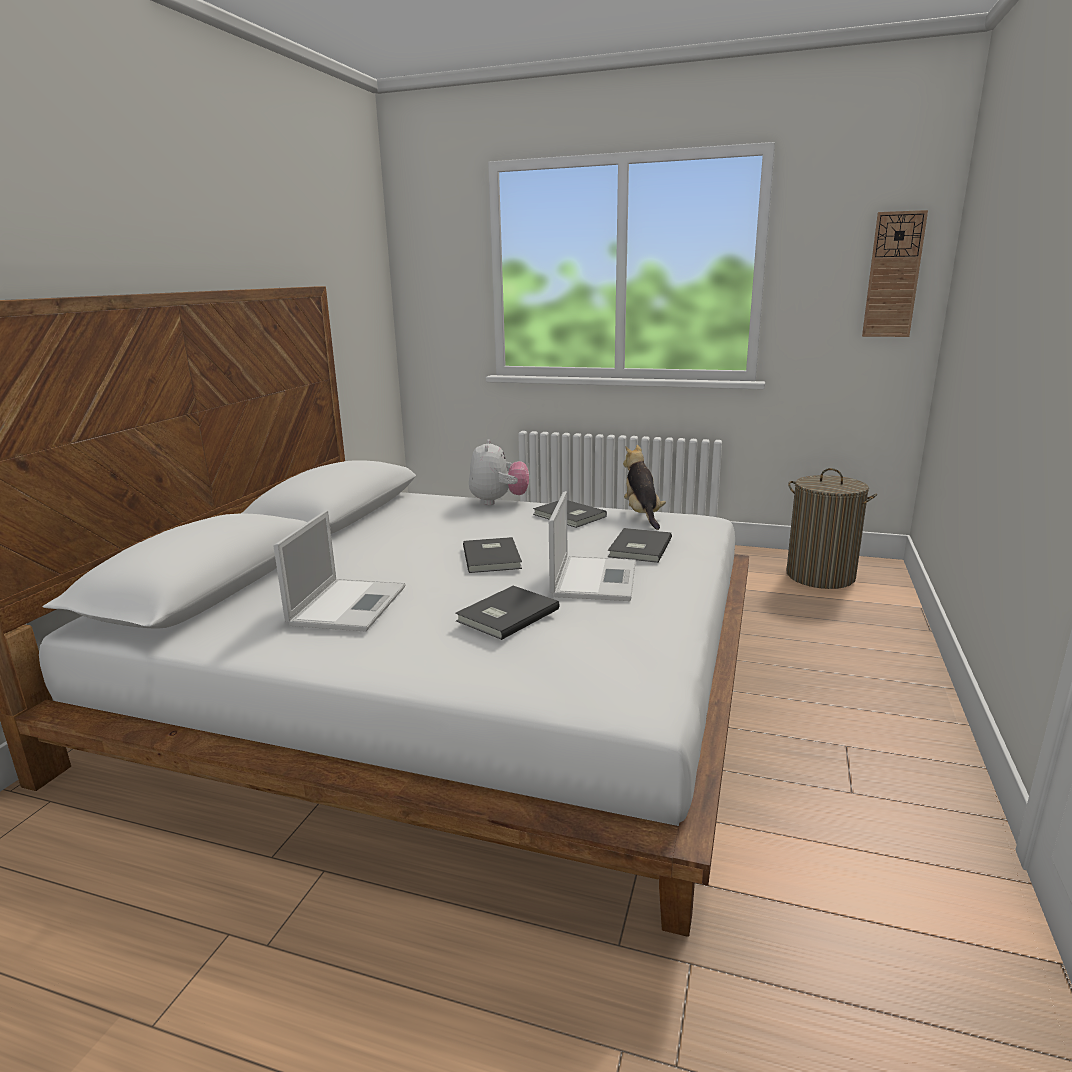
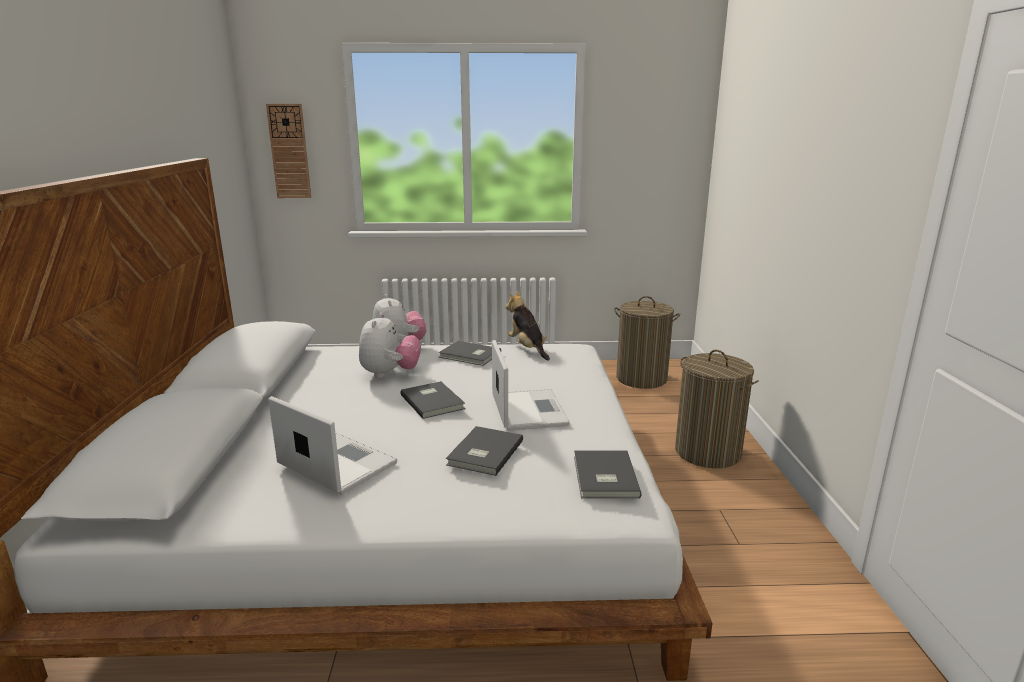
camera: 20 degrees left, 0 degrees up
laptop [274,510,406,632] -> laptop turned 45 degrees counterclockwise [268,396,397,495]
grey book [608,528,672,563] -> grey book moved to [574,450,642,499]
wall clock [862,210,928,337] -> wall clock moved to [266,104,311,198]
none -> plush toy [359,313,421,378]
none -> laundry basket [675,350,759,468]

